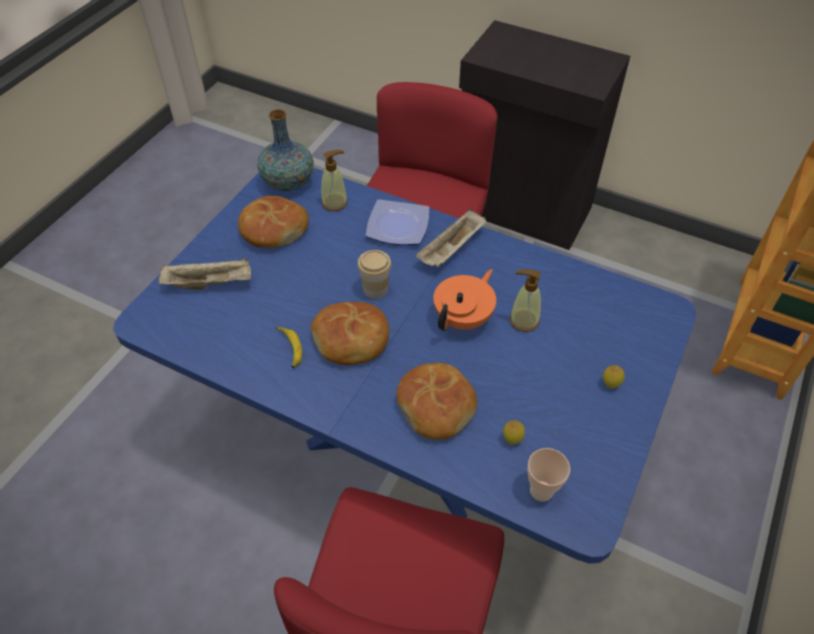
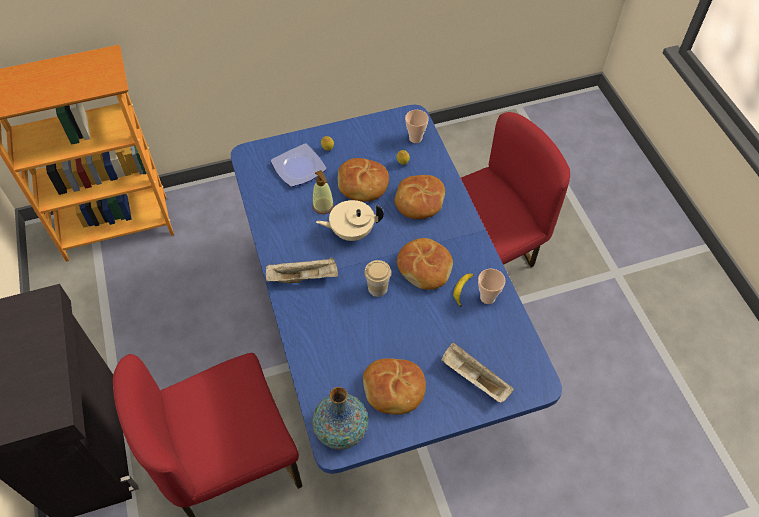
camera: 135 degrees left, 5 degrees up
soap dispenser [321,150,348,211] -> none
plate [366,199,429,245] -> plate moved to [271,143,327,187]
orange teapot [433,269,496,331] -> beige teapot [316,200,384,241]
none -> bread [338,158,389,202]
none -> cup [478,269,505,304]

